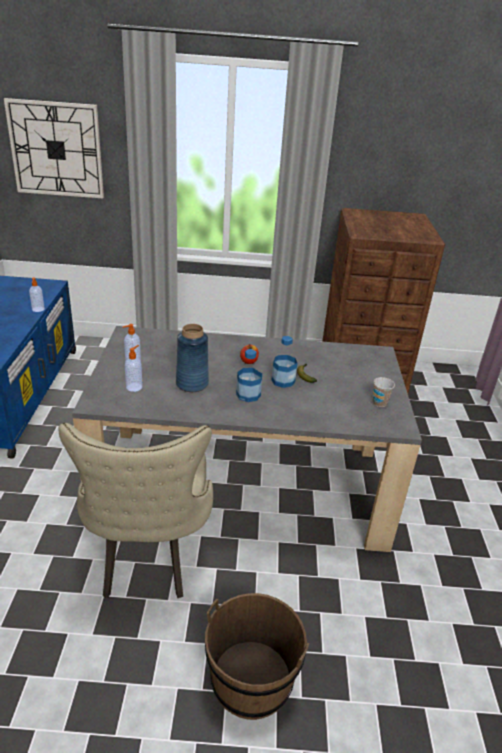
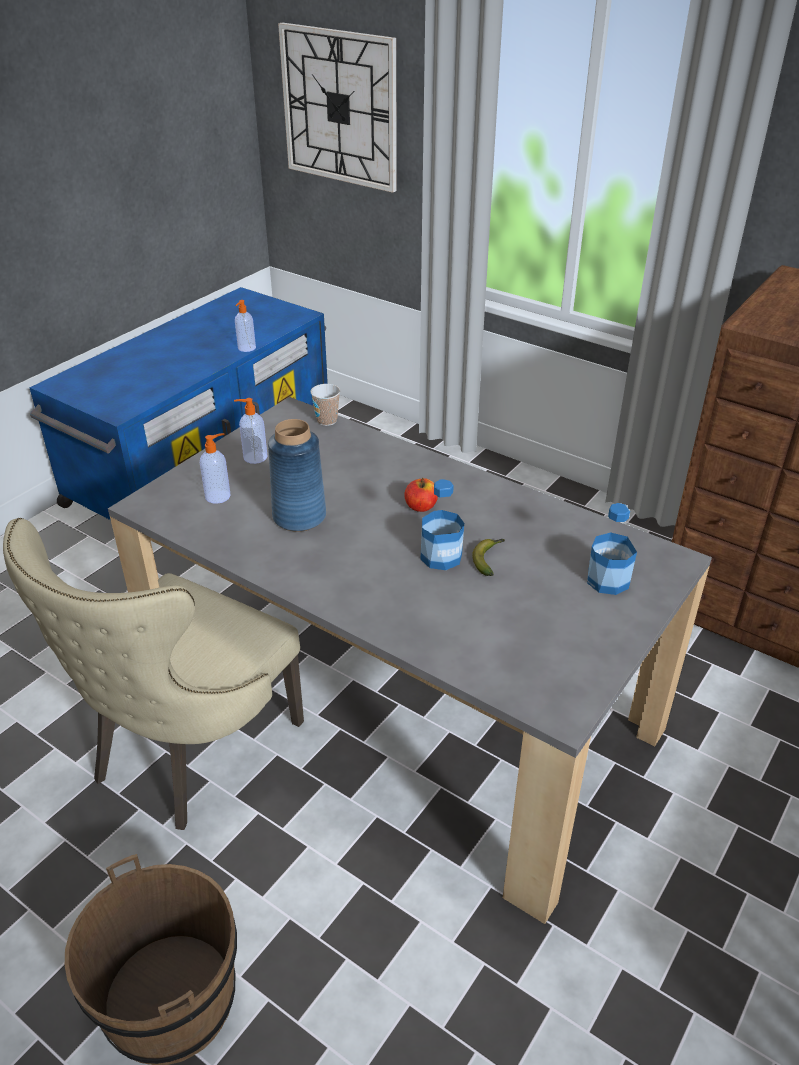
camera: 35 degrees right, 5 degrees up
bottle [236,349,262,402] -> bottle moved to [587,503,637,595]
cup [373,377,395,407] -> cup moved to [310,384,340,426]

